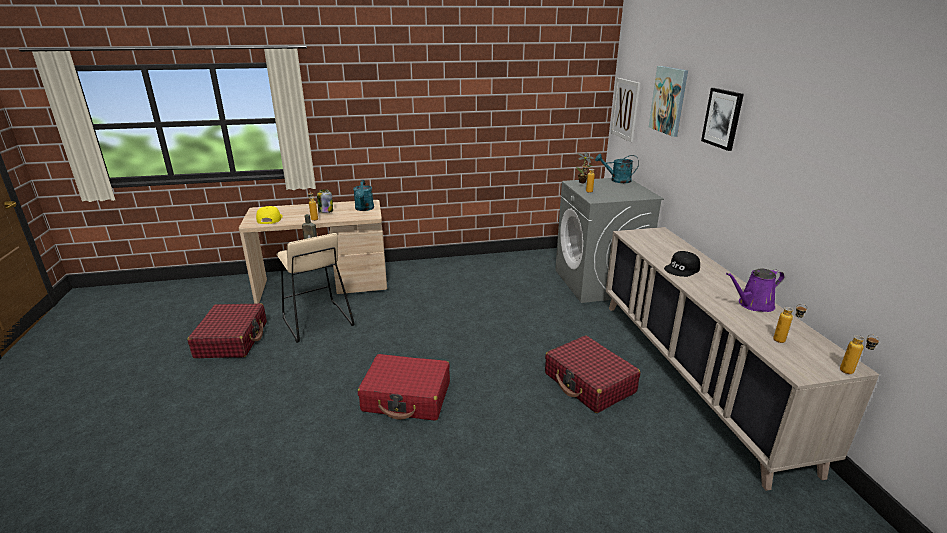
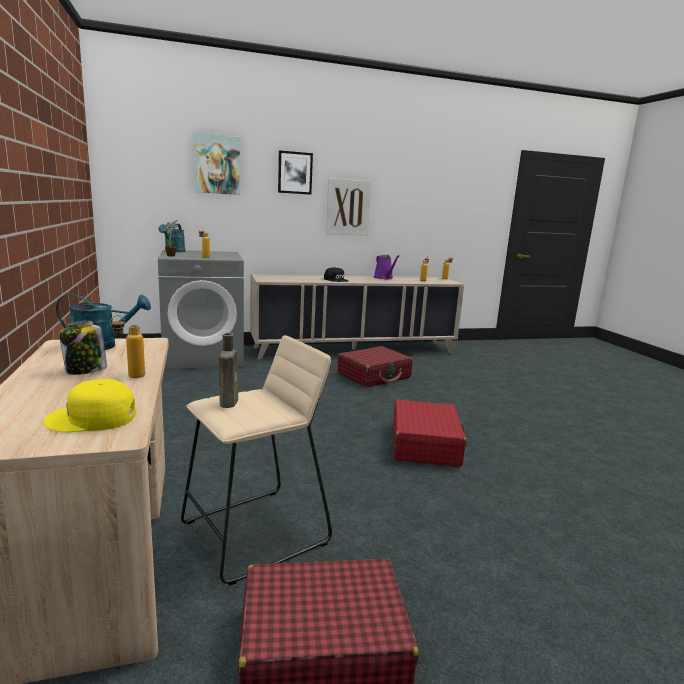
camera: 95 degrees left, 10 degrees down
picture [611,78,640,142] -> picture moved to [326,178,372,236]

